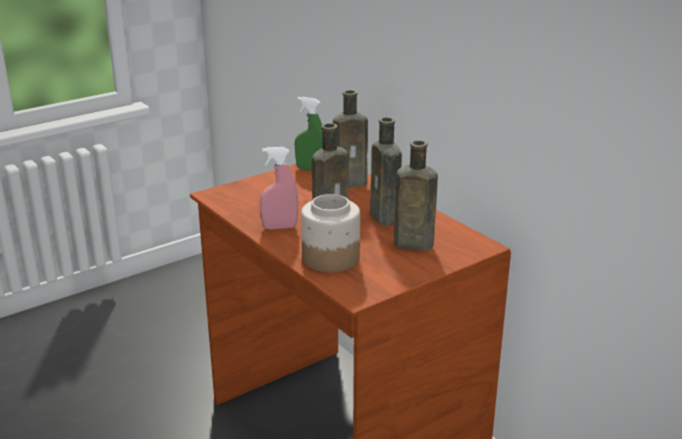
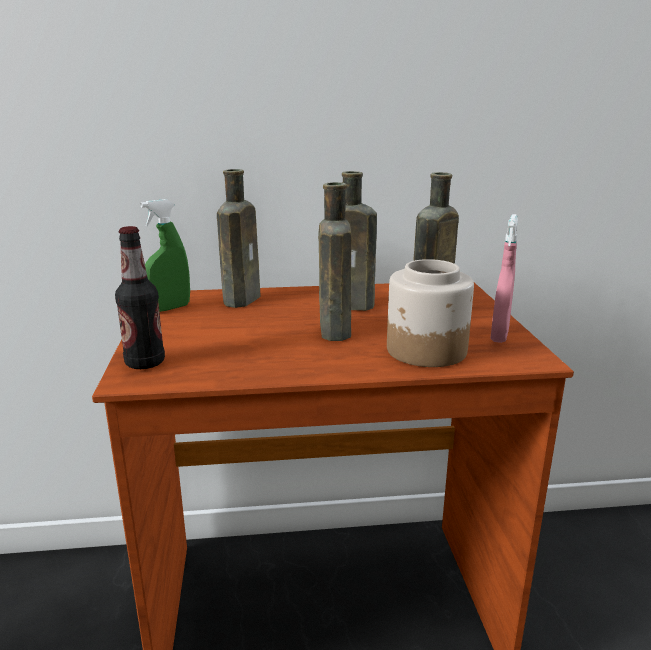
camera: 60 degrees left, 5 degrees down
pink spray bottle [259,147,299,229] -> pink spray bottle moved to [490,214,518,343]
none -> bottle [115,226,165,369]

